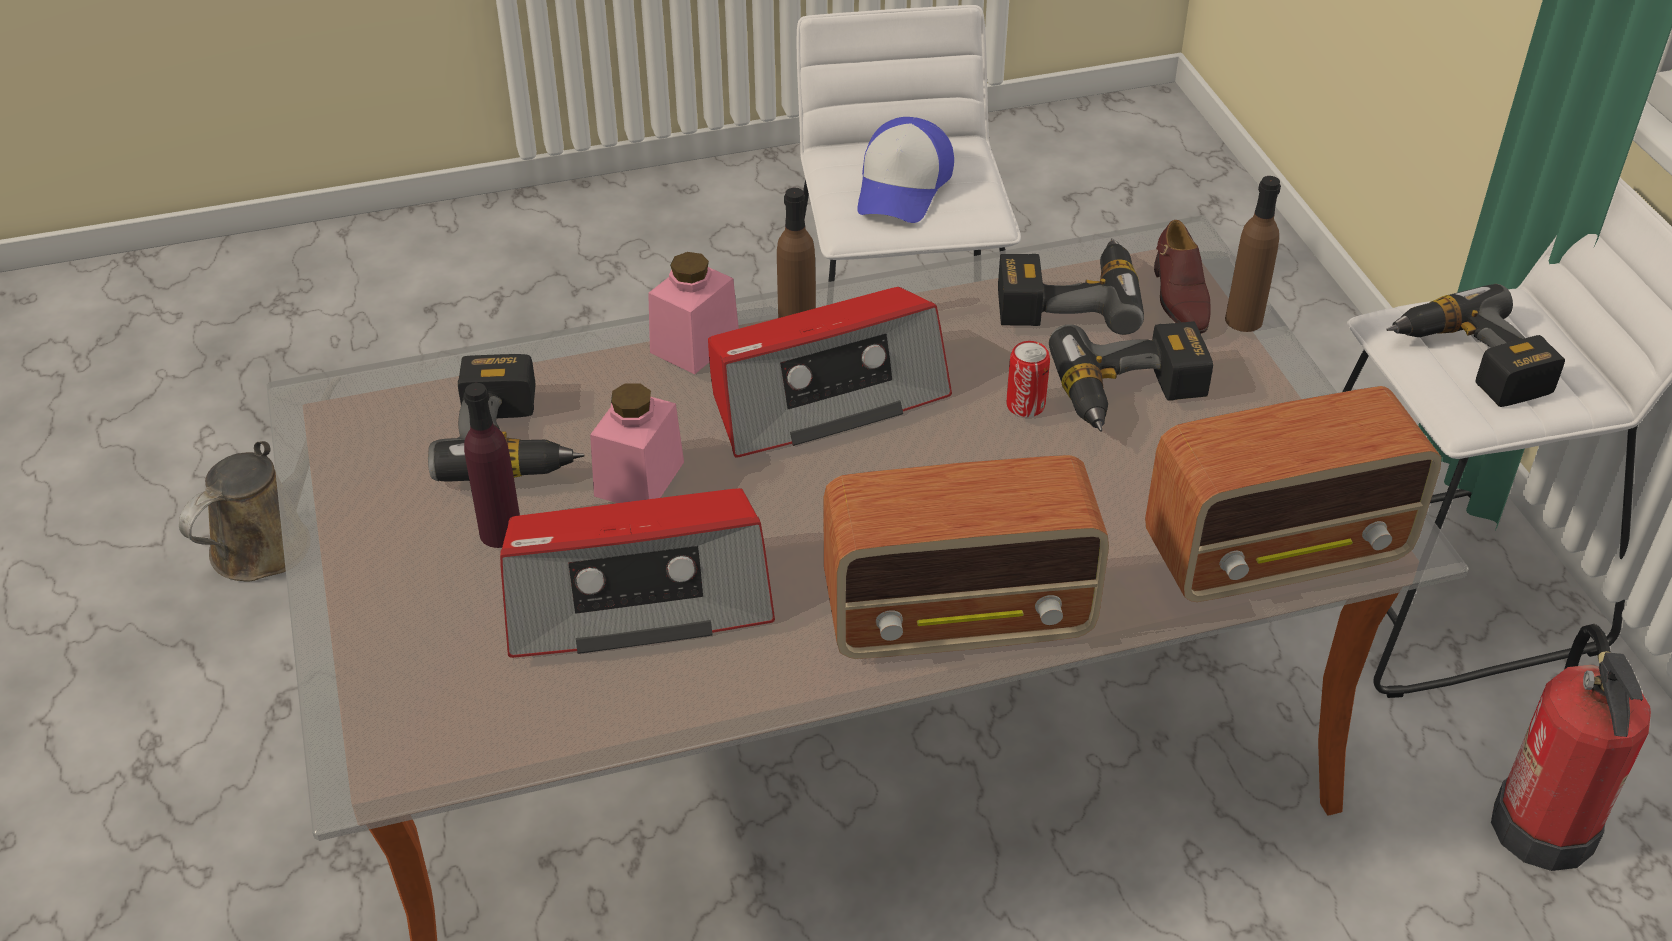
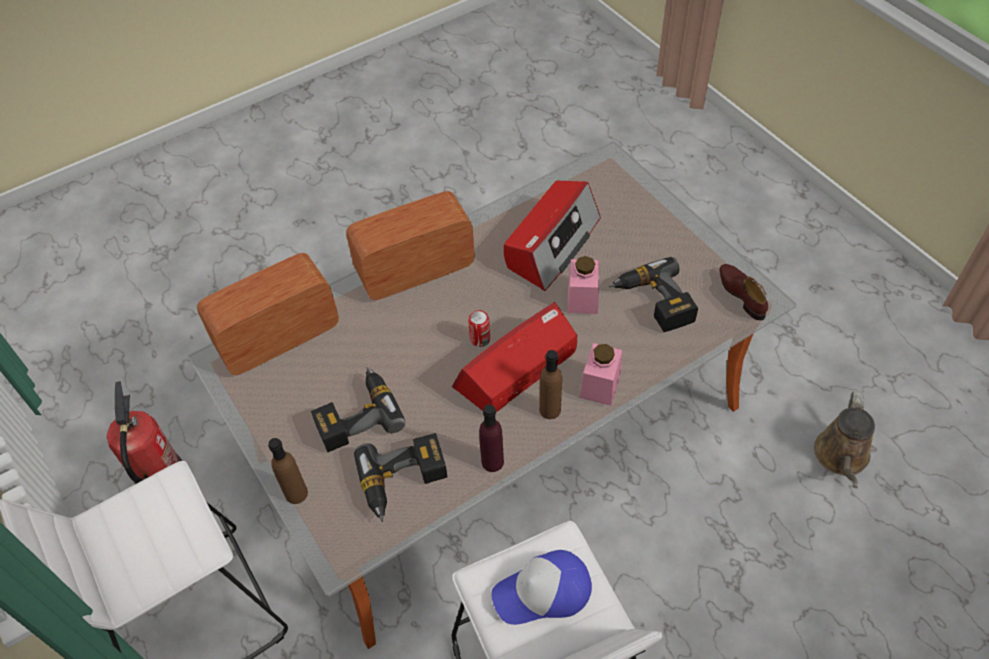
camera: 165 degrees right, 10 degrees up
purple bottle [464,383,520,548] -> purple bottle moved to [479,404,504,472]
radio [500,488,775,658] -> radio turned 150 degrees clockwise [504,181,601,291]
cap [857,117,954,223] -> cap turned 105 degrees counterclockwise [492,550,592,625]
can [1006,341,1050,417] -> can moved to [468,310,490,347]
brown shoe [1154,220,1211,333] -> brown shoe moved to [719,264,768,320]
power drill [1386,284,1565,407] -> none

